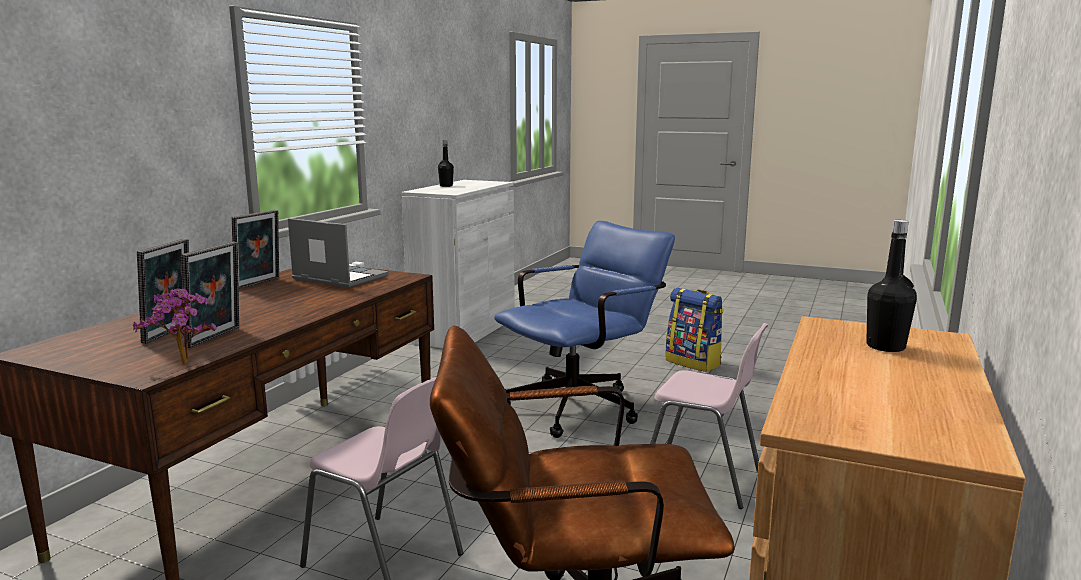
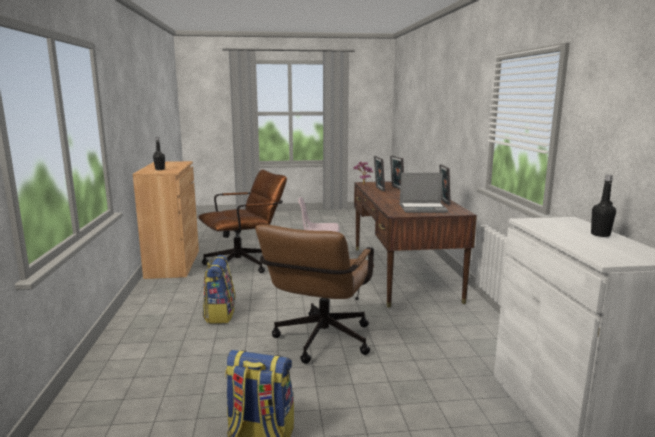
camera: 150 degrees right, 0 degrees up
blue office chair [494,221,675,438] -> brown office chair [255,224,374,364]
pink chair [650,323,768,509] -> backpack [203,255,235,324]

